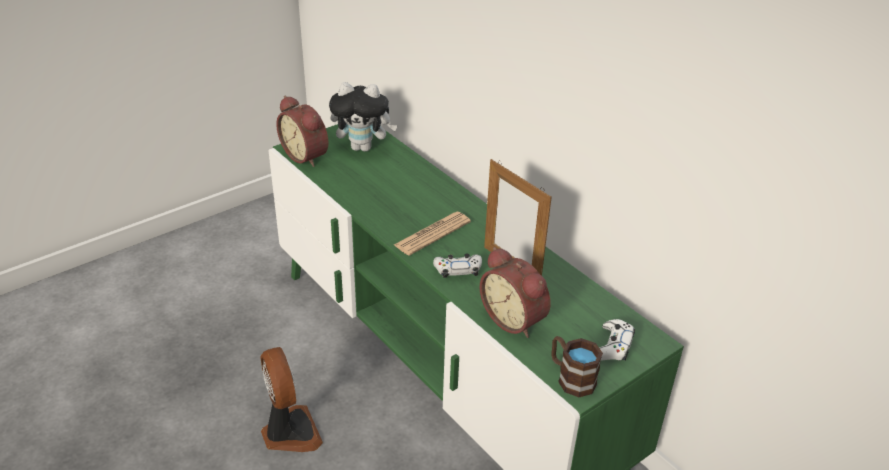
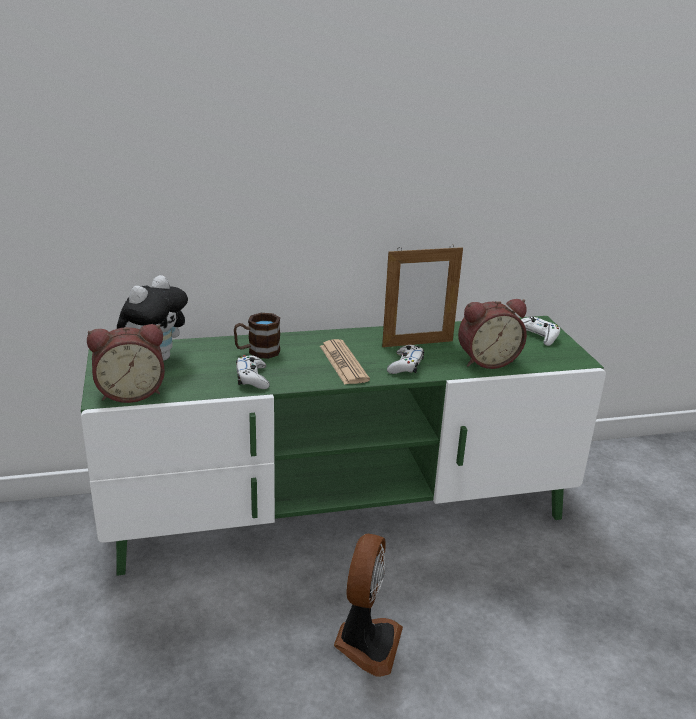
camera: 65 degrees left, 10 degrees down
fan [260,347,323,452] -> fan turned 105 degrees clockwise [334,534,403,677]
brown mug [551,336,603,397] -> brown mug moved to [234,313,280,359]
none -> white game controller [236,355,270,389]

